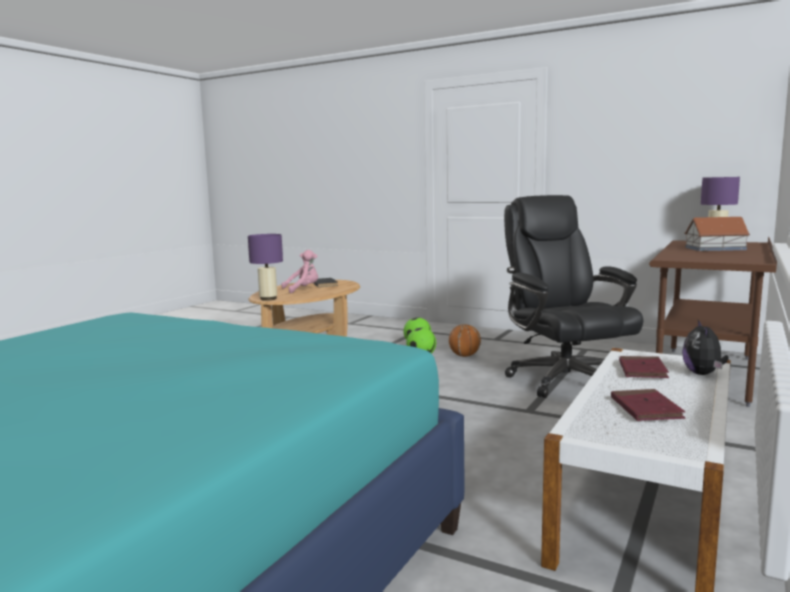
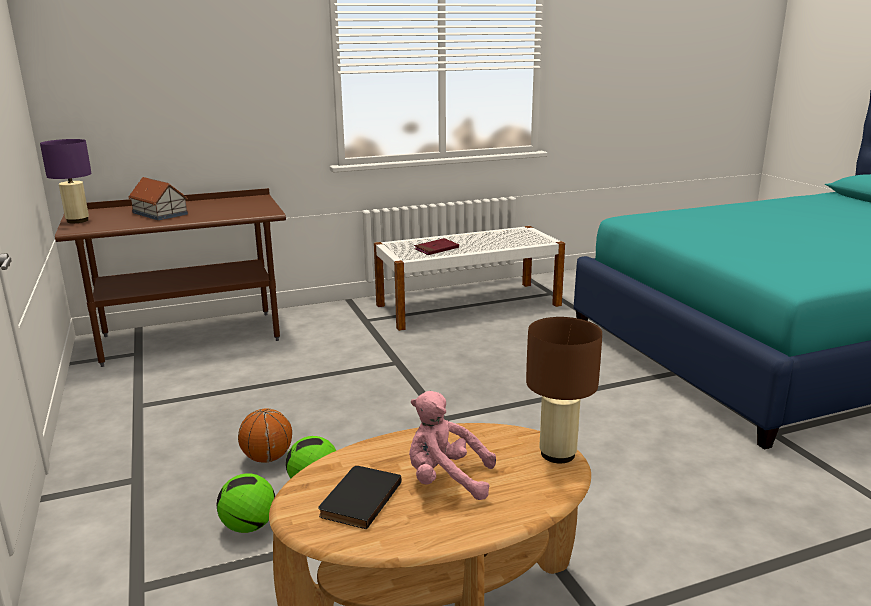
camera: 140 degrees left, 10 degrees up
purple table lamp [248,234,283,301] -> brown table lamp [526,317,602,463]
black office chair [504,195,643,398] -> none
red book [611,389,685,421] -> none
plush toy [682,320,729,375] -> none

